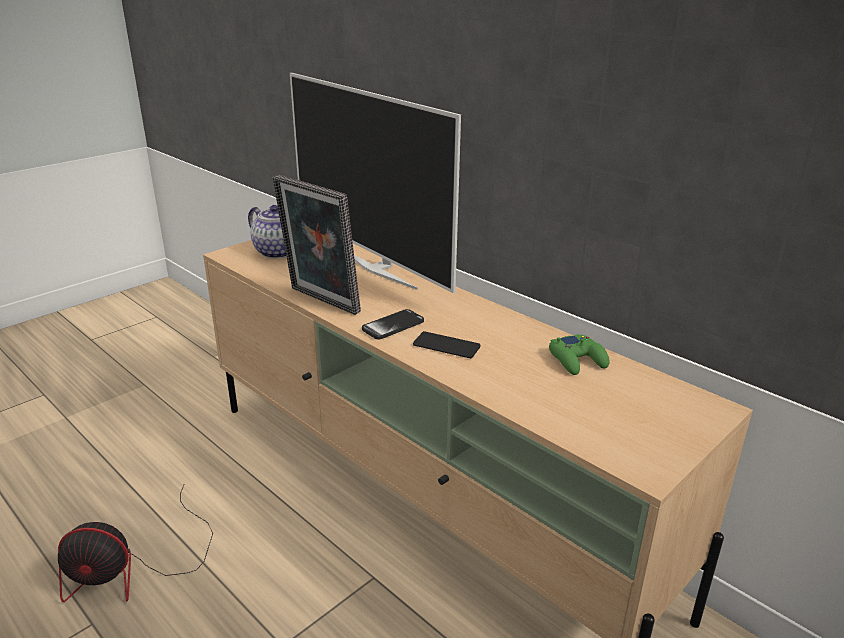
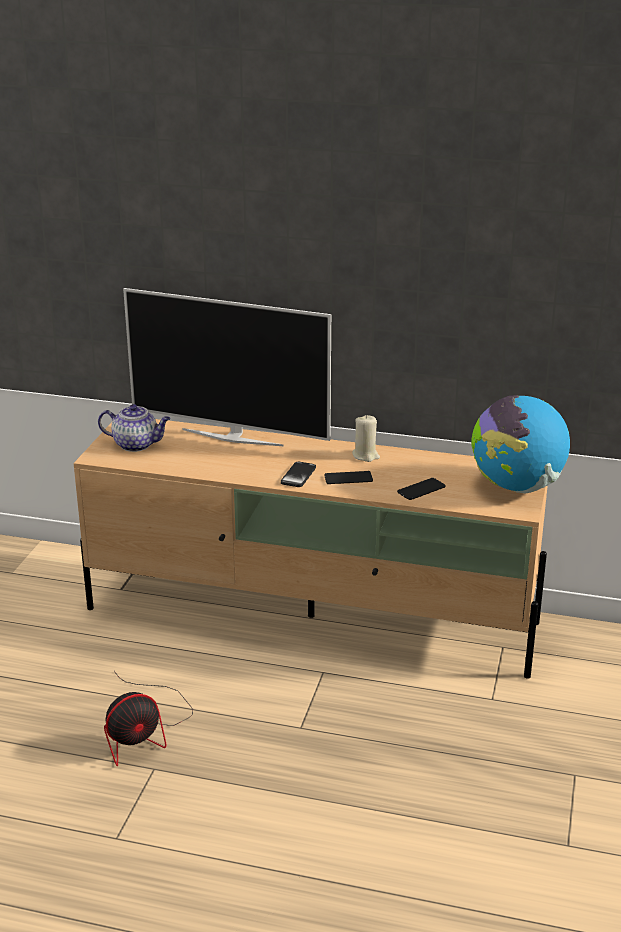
camera: 30 degrees left, 0 degrees up
picture frame [272,175,361,315] -> none
green game controller [549,334,610,375] -> none
none -> beige candle [352,415,380,462]
none -> phone [397,478,446,500]
none -> globe [471,395,570,493]

